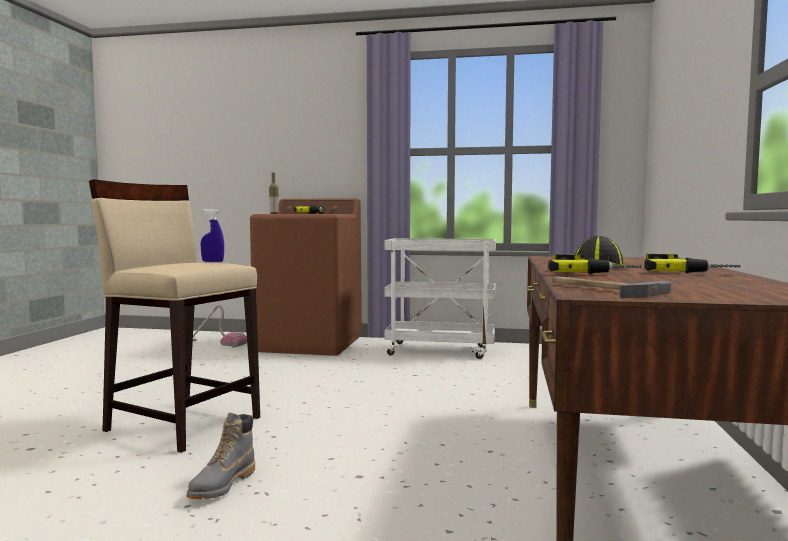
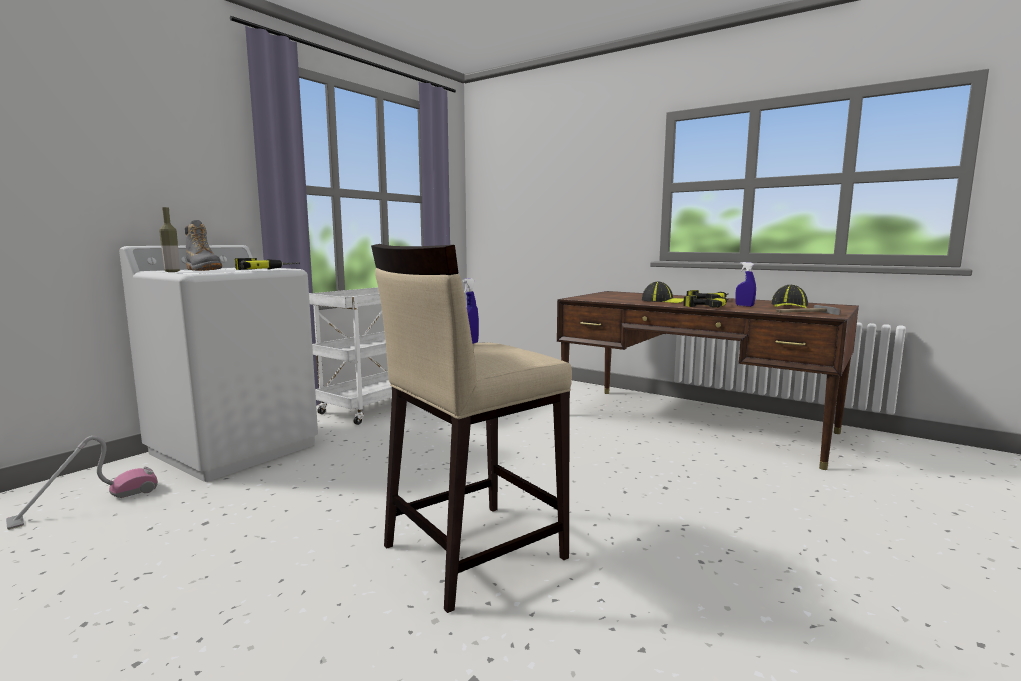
camera: 65 degrees left, 5 degrees up
grey boot [187,413,255,499] -> grey boot moved to [185,220,222,271]
brown washing machine [250,198,362,356] -> white washing machine [119,245,318,482]
none -> blue spray bottle [735,262,756,307]
none -> cap [771,285,808,308]

